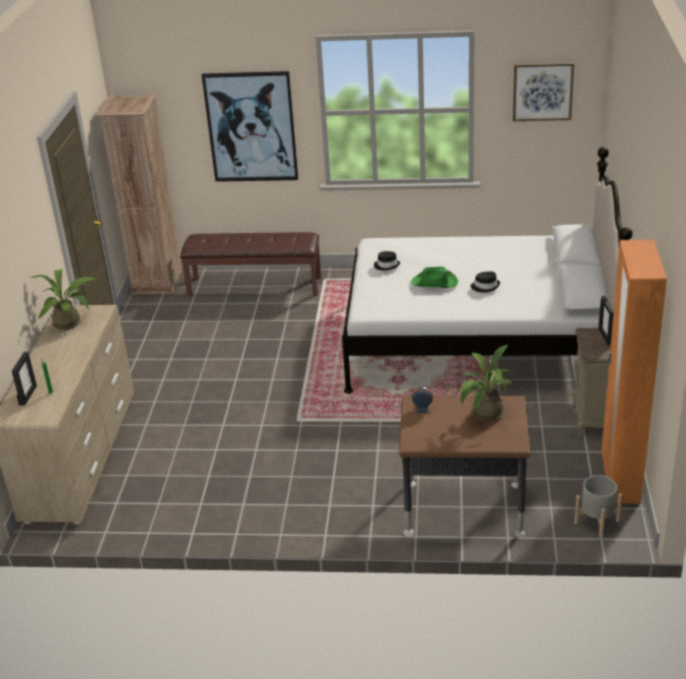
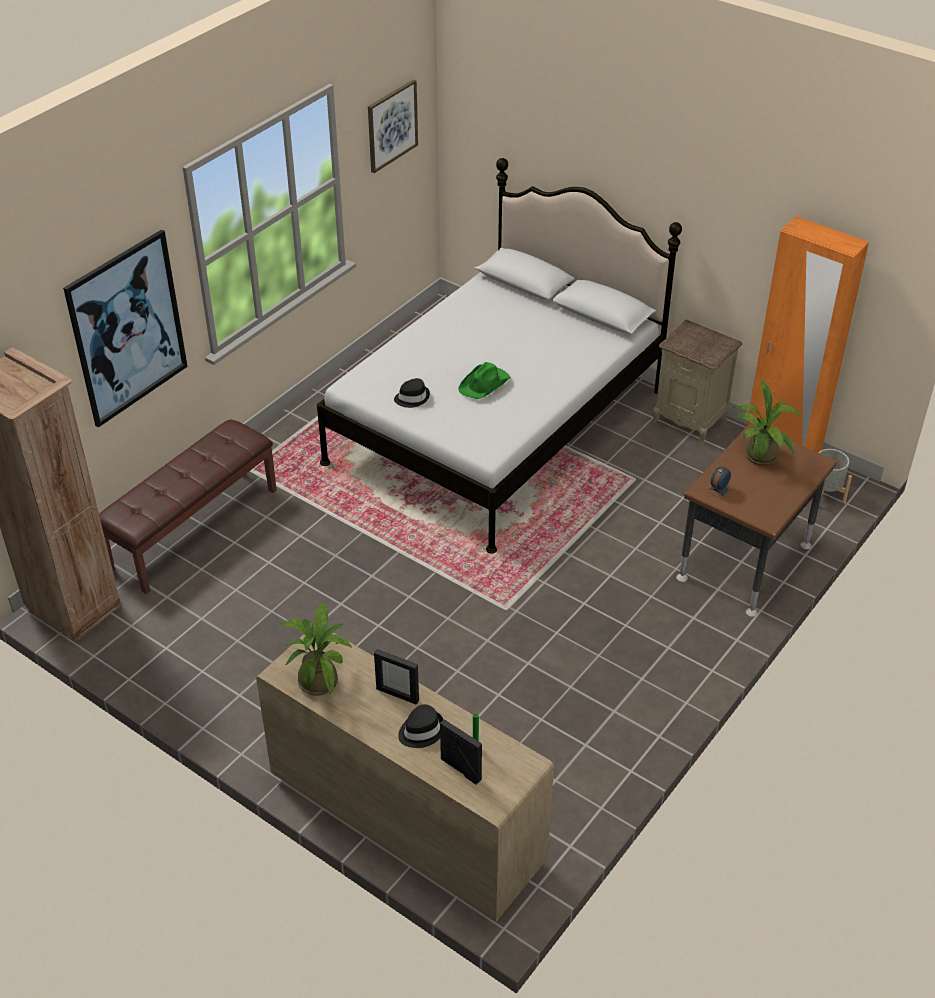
camera: 60 degrees left, 10 degrees up
black hat [470,271,500,293] -> black hat moved to [398,704,443,748]
picture frame [598,296,614,346] -> picture frame moved to [374,649,419,705]

